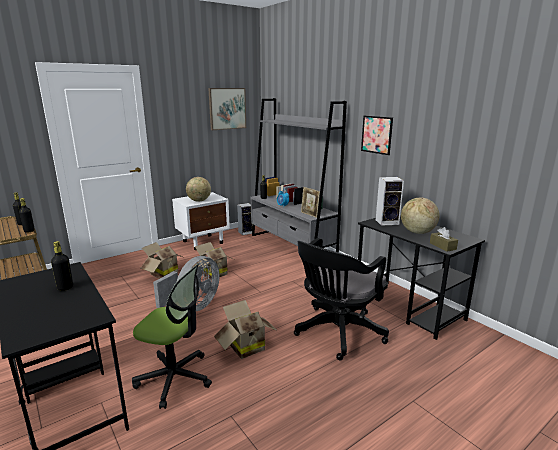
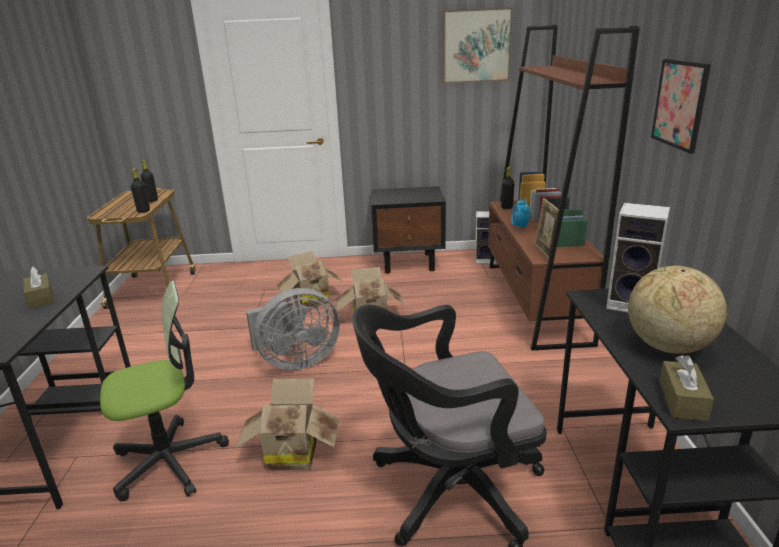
camera: 35 degrees right, 5 degrees up
black bottle [51,241,73,291] -> brown tissue box [23,266,54,309]
office chair [132,263,212,409] -> office chair turned 75 degrees counterclockwise [100,280,229,501]
white nightstand [172,192,230,250] -> black nightstand [371,186,446,274]
globe [186,177,211,202] -> none
grey bookcase [251,98,347,253] -> brown bookcase [488,25,640,351]

